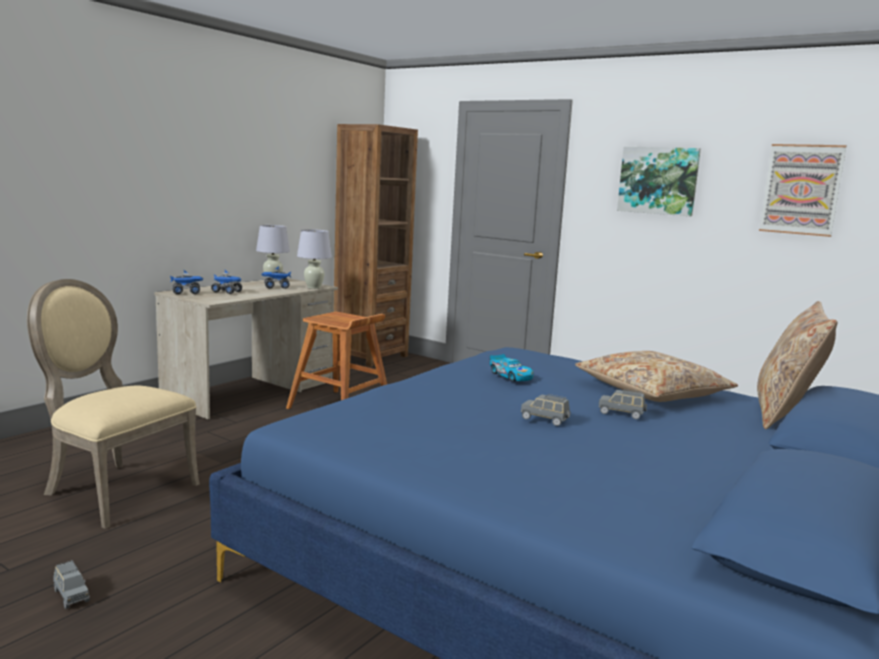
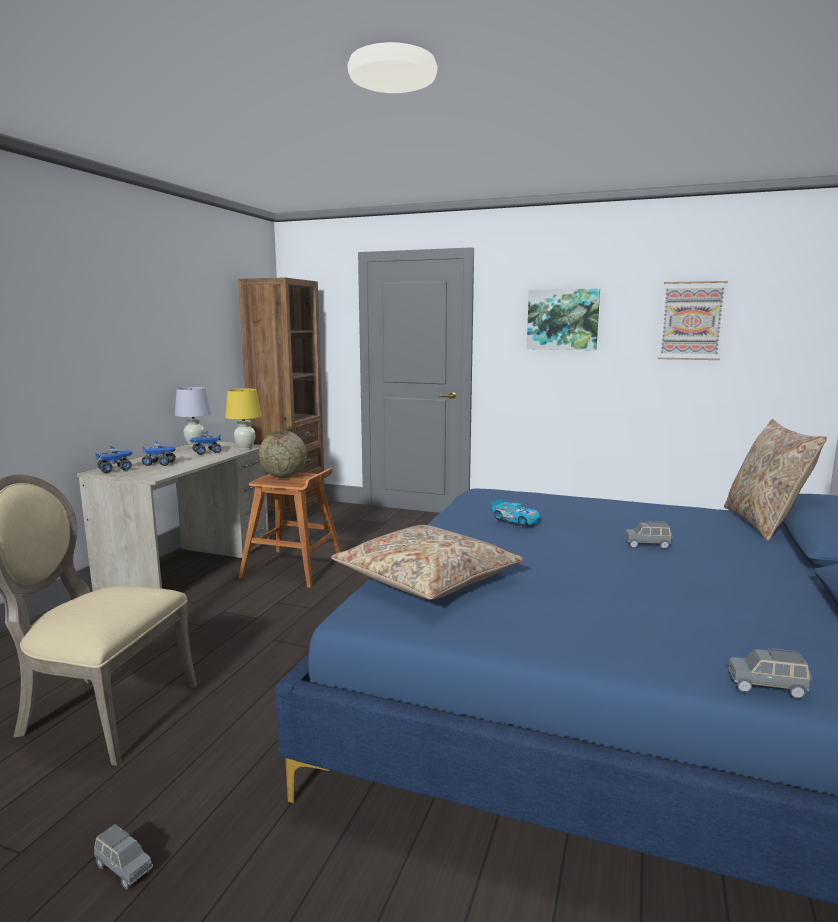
camera: 15 degrees left, 0 degrees up
white table lamp [297,229,332,289] -> yellow table lamp [225,388,262,450]
grey toy car [521,394,570,426] -> grey toy car moved to [728,648,811,699]
beige pillow [575,351,738,402] -> beige pillow moved to [331,525,524,600]
none -> globe [259,430,307,478]

